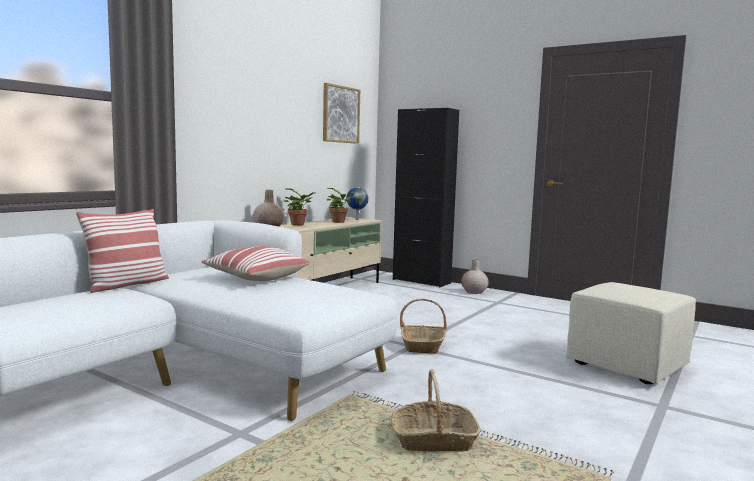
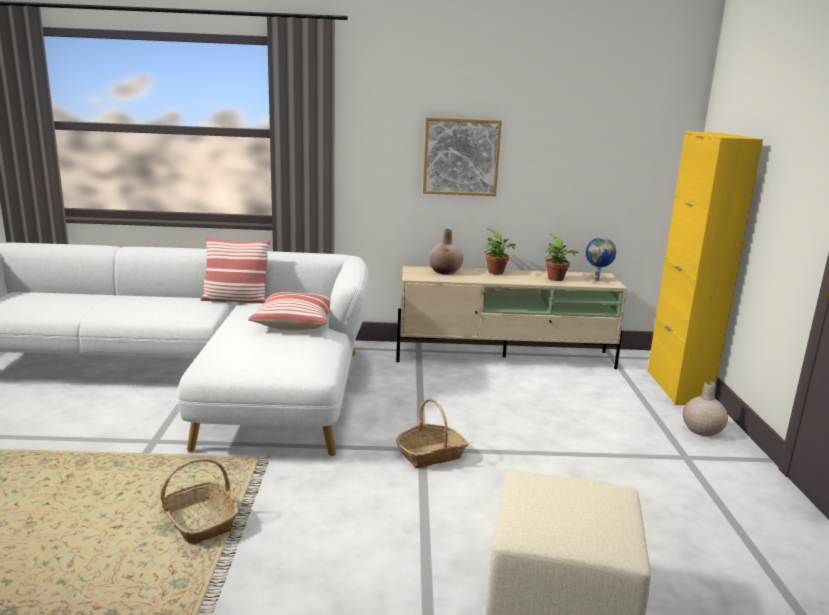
camera: 55 degrees right, 10 degrees up
picture [323,83,360,144] -> picture moved to [423,117,502,196]
black cabinet [393,108,459,287] -> yellow cabinet [647,131,763,405]

